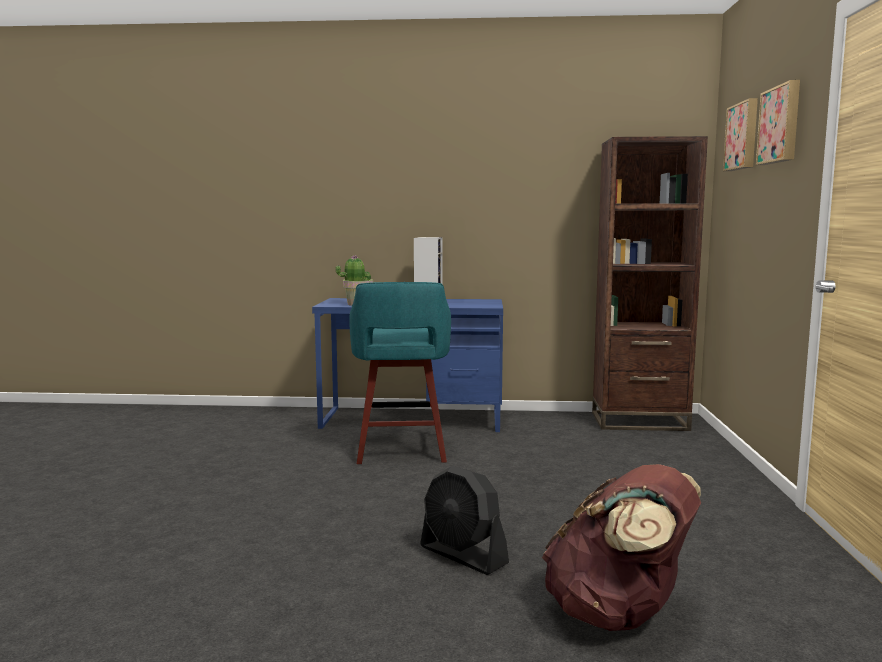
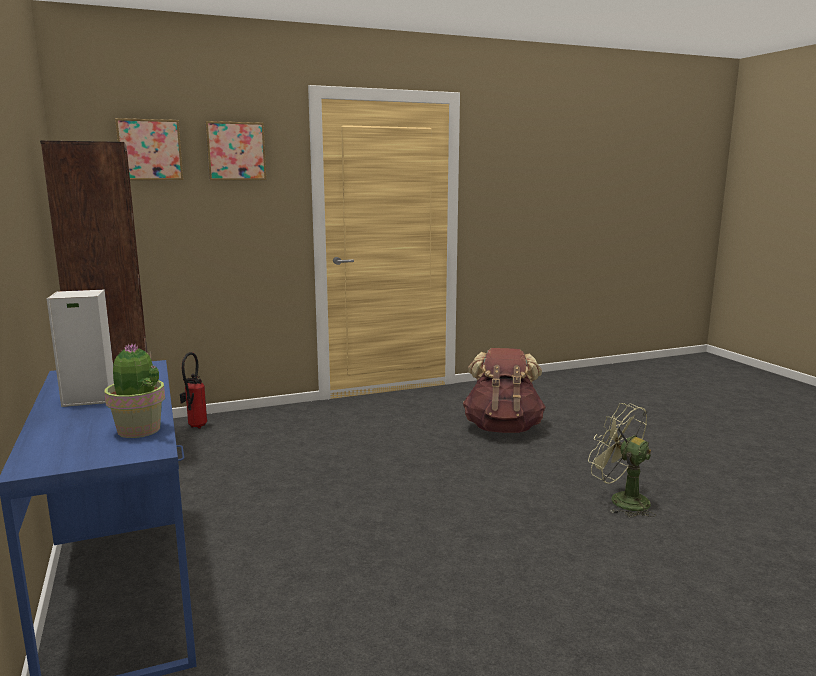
camera: 115 degrees left, 5 degrees up
turquoise stool [349,282,451,464] -> none
black fan [420,466,509,575] -> none
none -> fire extinguisher [180,352,207,429]
none -> green fan [588,403,656,517]

